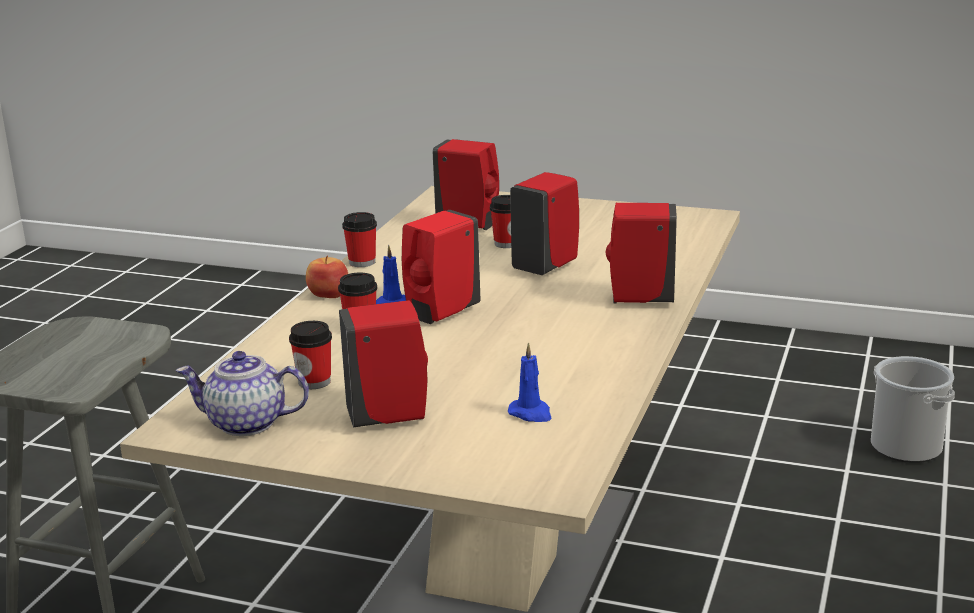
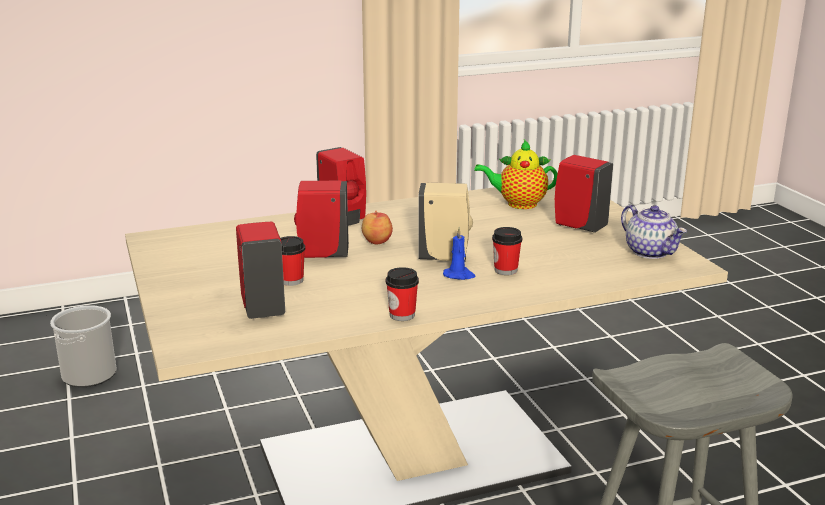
camera: 130 degrees left, 0 degrees up
cup [289,321,332,389] -> none
apple [306,255,348,298] -> apple moved to [362,211,393,244]
red soap dispenser [402,210,480,324] -> beige soap dispenser [418,183,473,262]
blue candle [508,342,552,422] -> teapot [475,140,558,209]

